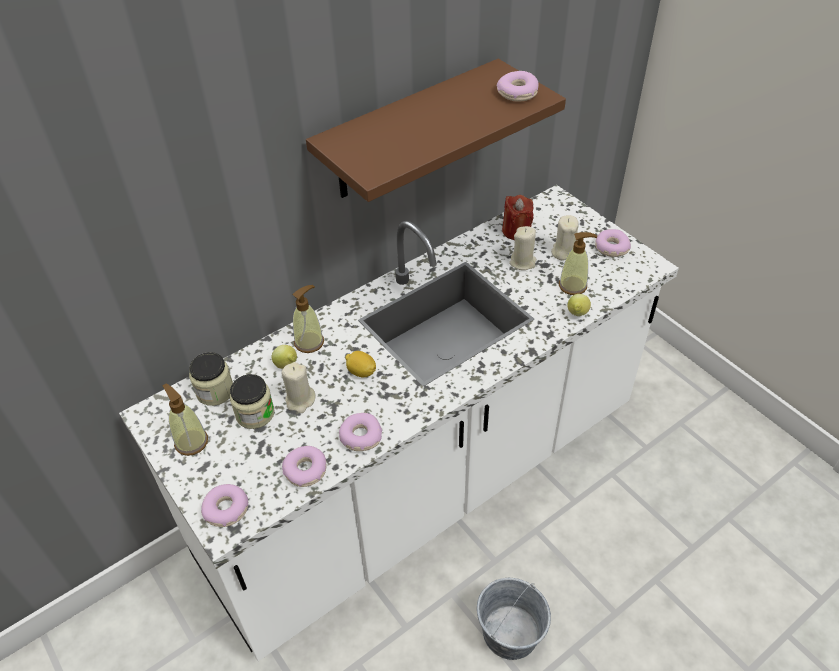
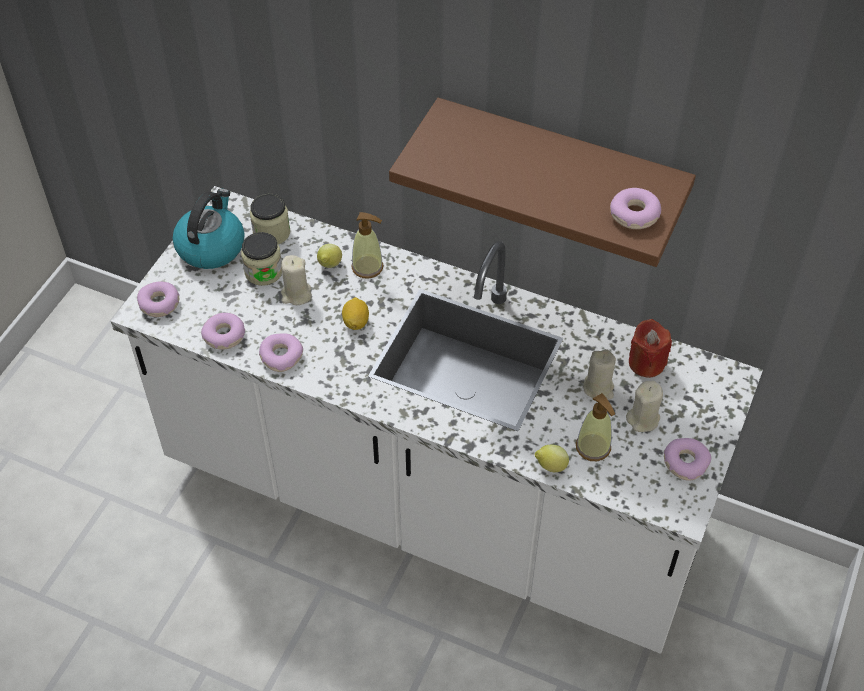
camera: 60 degrees right, 5 degrees up
soap dispenser [162,384,208,456] -> kettle [173,189,245,269]
grey bucket [477,578,551,660] -> none

